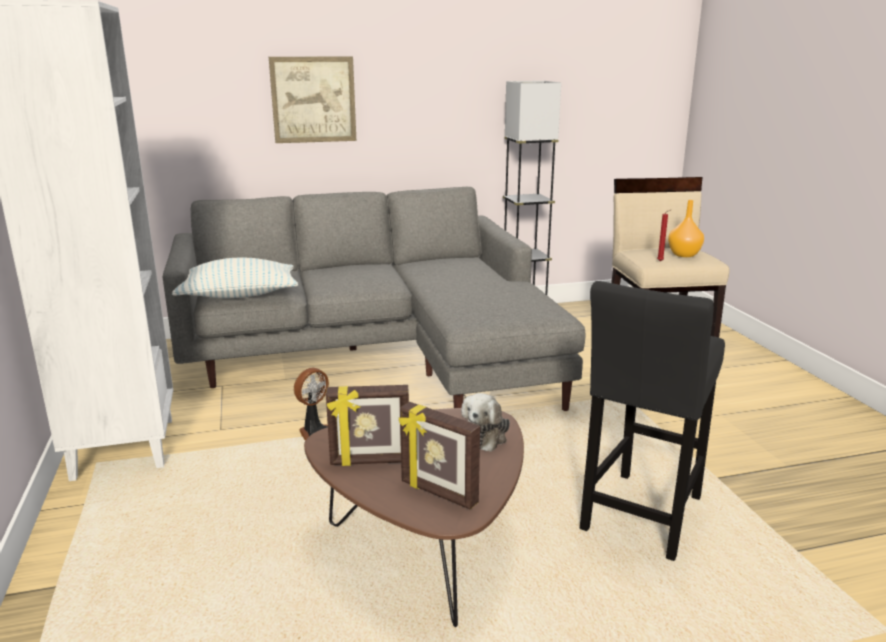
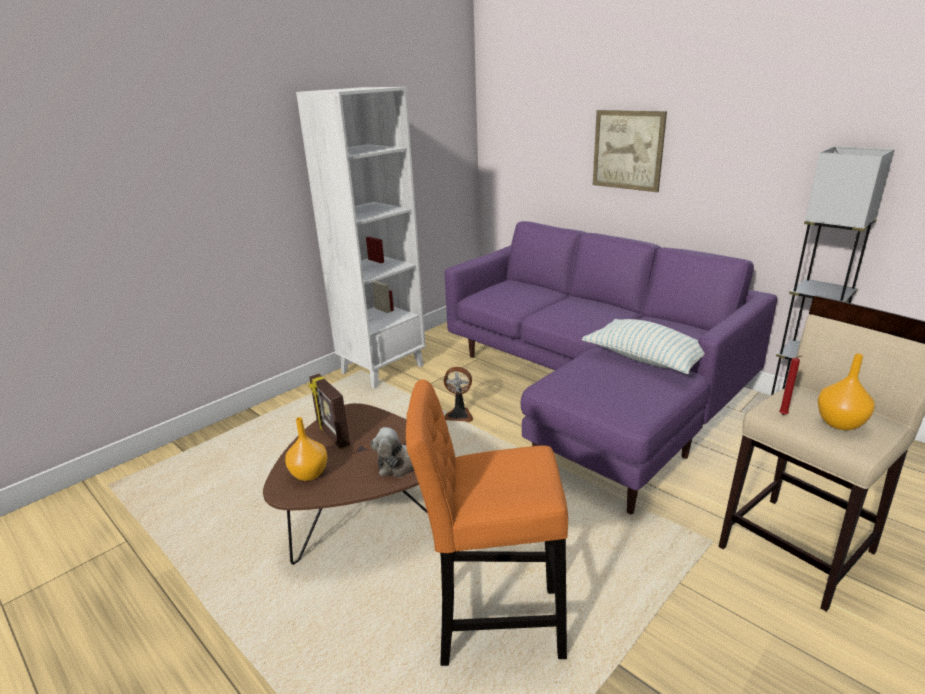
camera: 60 degrees right, 5 degrees up
grey sofa [163,187,585,411] -> purple sofa [445,221,777,514]
pillow [172,257,299,299] -> pillow moved to [582,319,705,374]
picture frame [399,402,480,509] -> orange vase [285,417,327,481]
black stool [580,281,725,561] -> orange stool [406,379,568,666]

